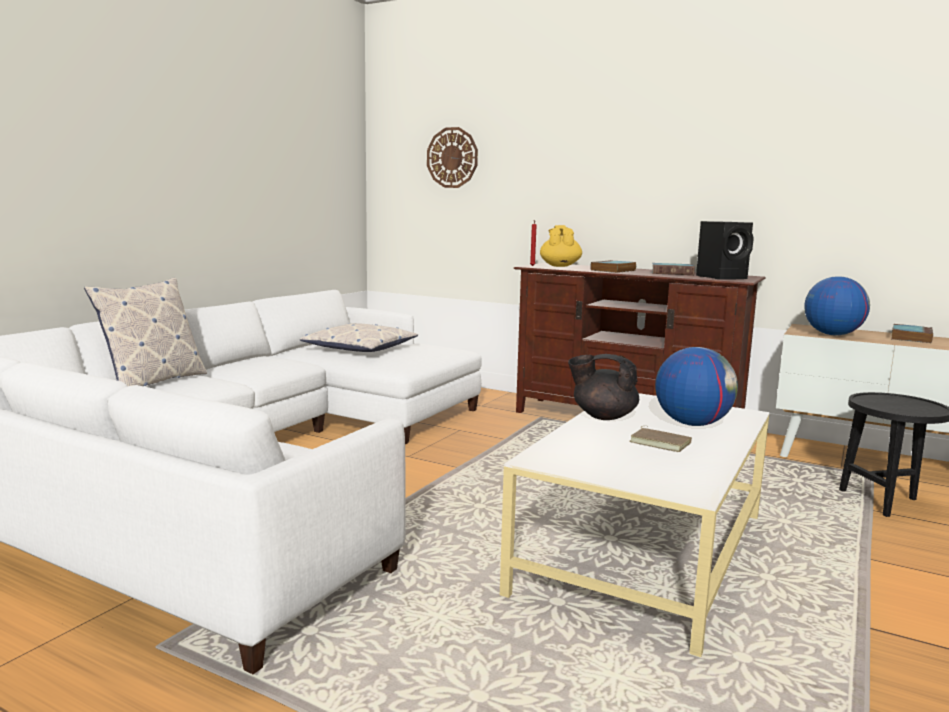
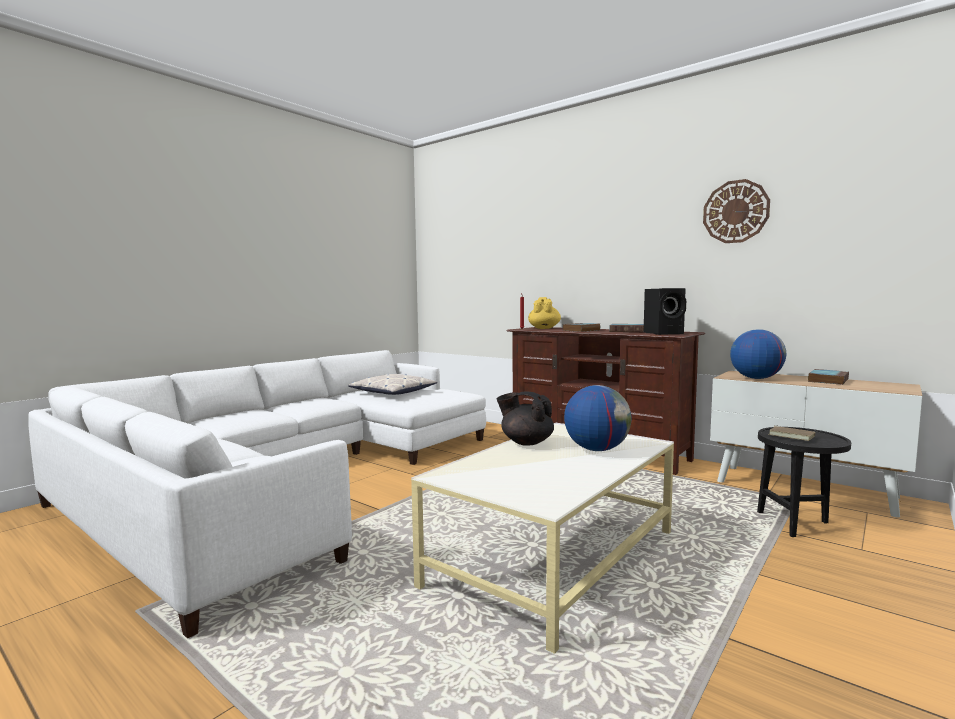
camera: 10 degrees right, 5 degrees down
pillow [84,278,207,386] -> none
wall clock [427,127,478,188] -> wall clock moved to [703,179,770,243]
brown book [630,426,692,452] -> brown book moved to [769,425,816,441]

